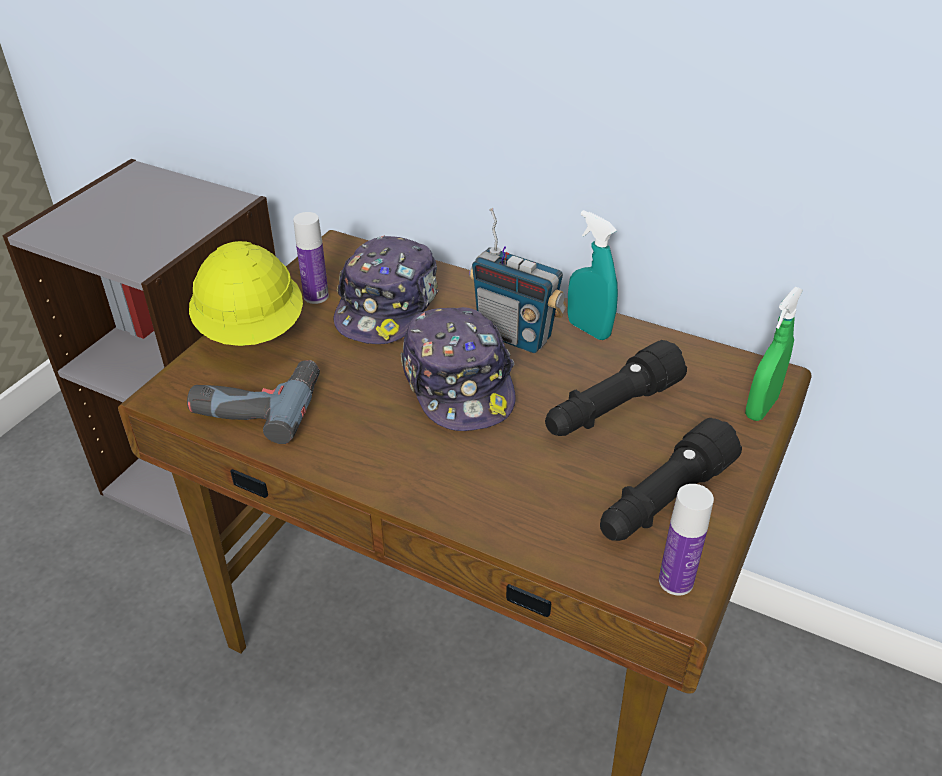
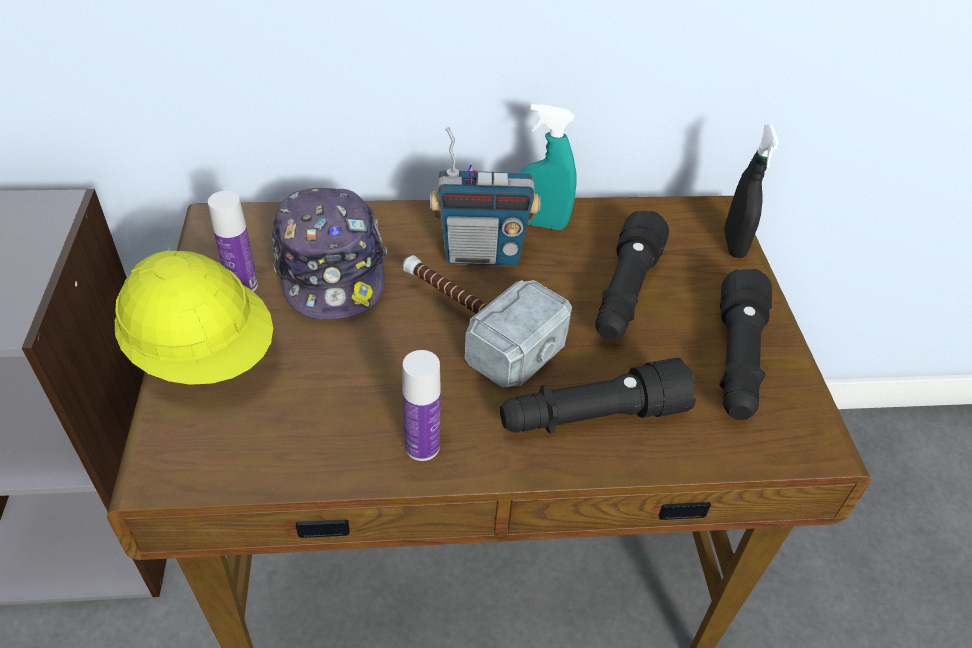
camera: 35 degrees left, 5 degrees up
power drill [187,360,320,444] -> none
cap [401,307,516,431] -> hammer [403,255,572,387]
bottle [659,484,714,595] -> bottle moved to [403,350,441,461]
green spray bottle [745,287,803,421] -> black spray bottle [724,124,780,258]
none -> black flashlight [500,358,696,433]

